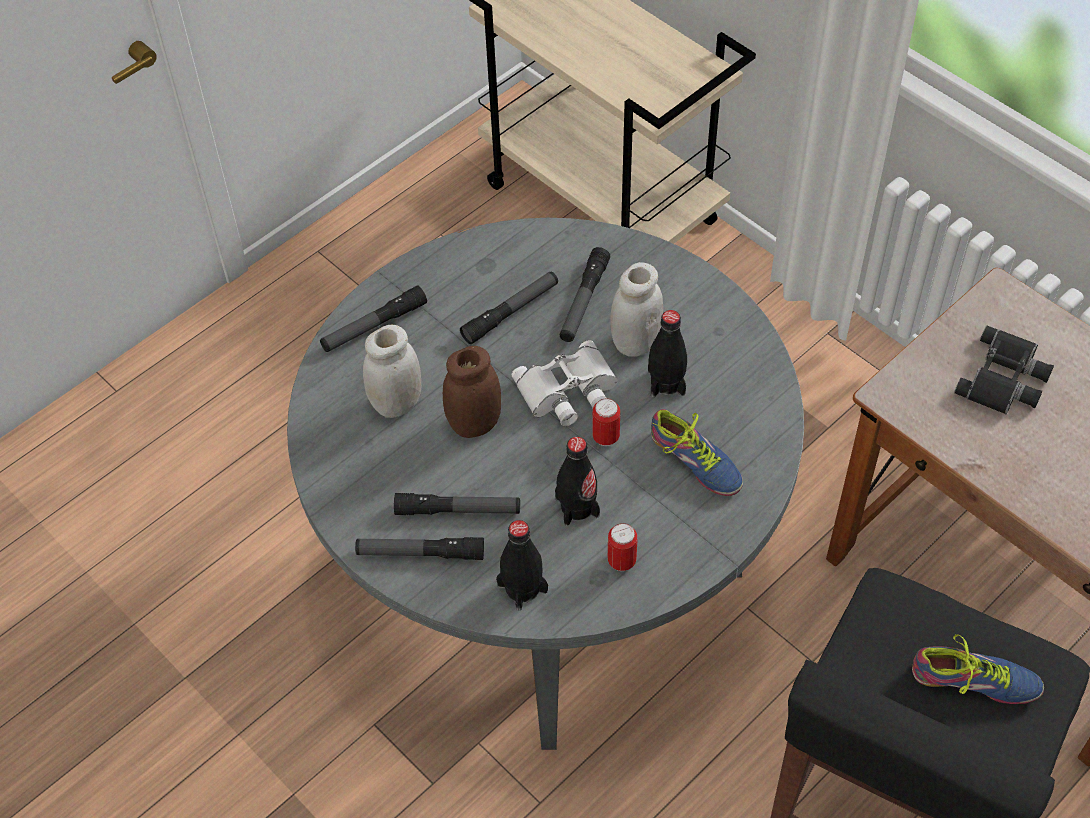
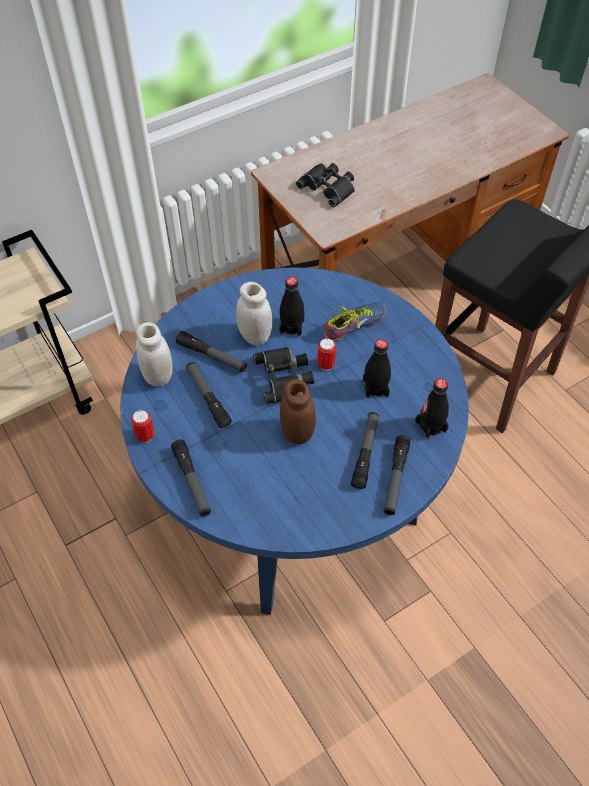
camera: 80 degrees left, 0 degrees up
grey dining table [287,218,804,750] -> blue dining table [120,267,469,615]
white jar [363,325,421,418] -> white jar moved to [136,322,173,386]
white binoculars [512,340,618,426] -> black binoculars [253,347,314,404]
can [608,523,637,571] -> can moved to [131,410,154,442]
shoe [912,634,1044,704] -> none

